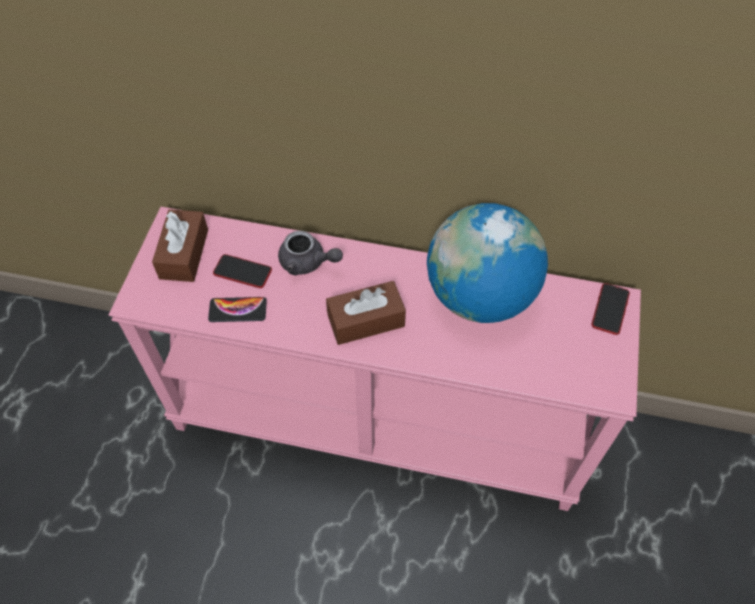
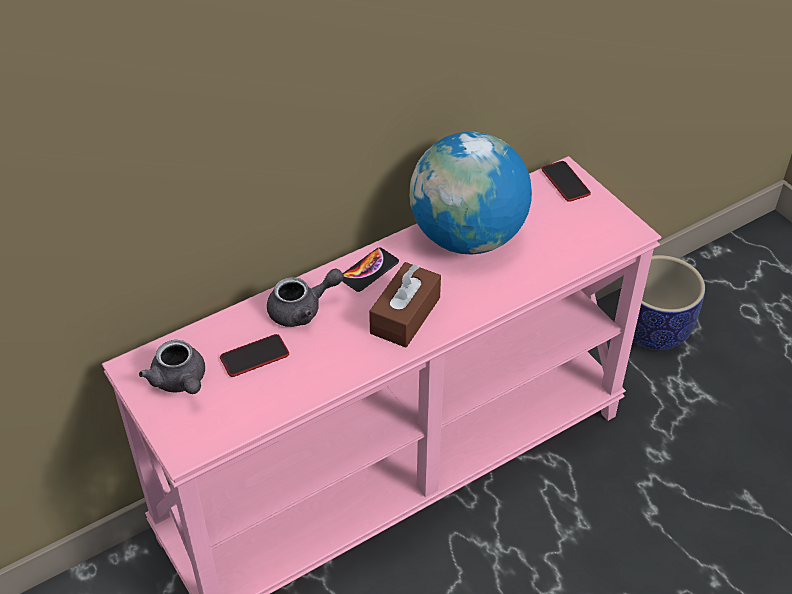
camera: 45 degrees left, 10 degrees down
brown tissue box [152,209,208,282] -> grey teapot [139,340,205,394]
phone [208,297,267,322] -> phone moved to [342,247,399,292]
none -> planter [633,255,705,350]

